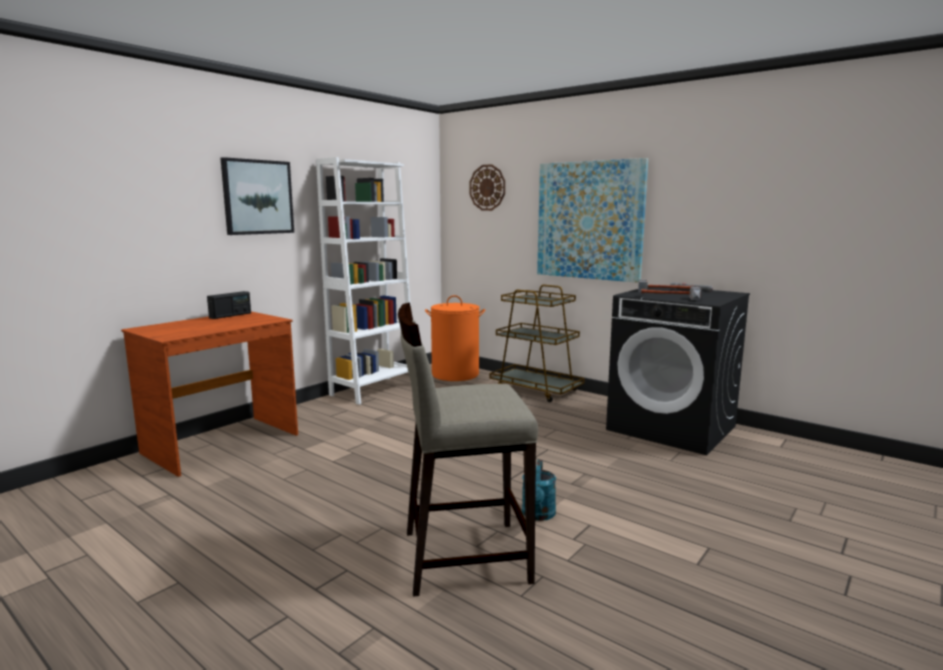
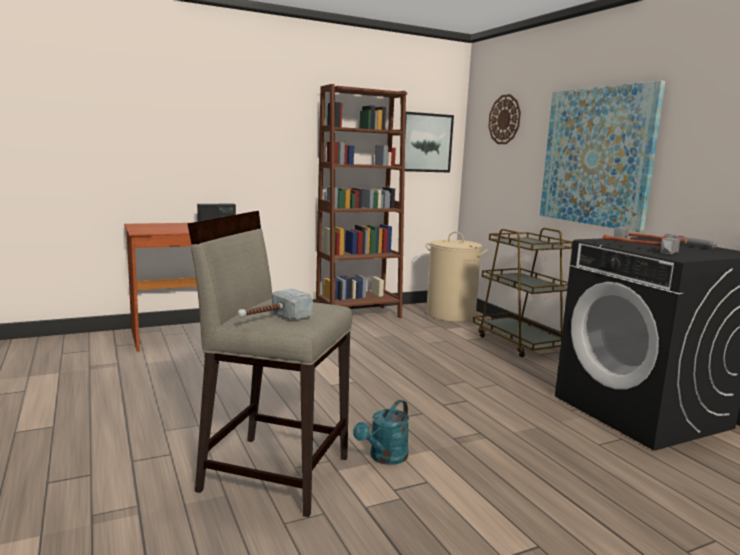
camera: 25 degrees right, 0 degrees up
picture [221,157,294,235] -> picture moved to [399,112,454,172]
white bookcase [316,157,411,405] -> brown bookcase [316,84,407,318]
orange laundry basket [425,295,485,381] -> beige laundry basket [426,232,488,322]
none -> hammer [237,289,313,320]

